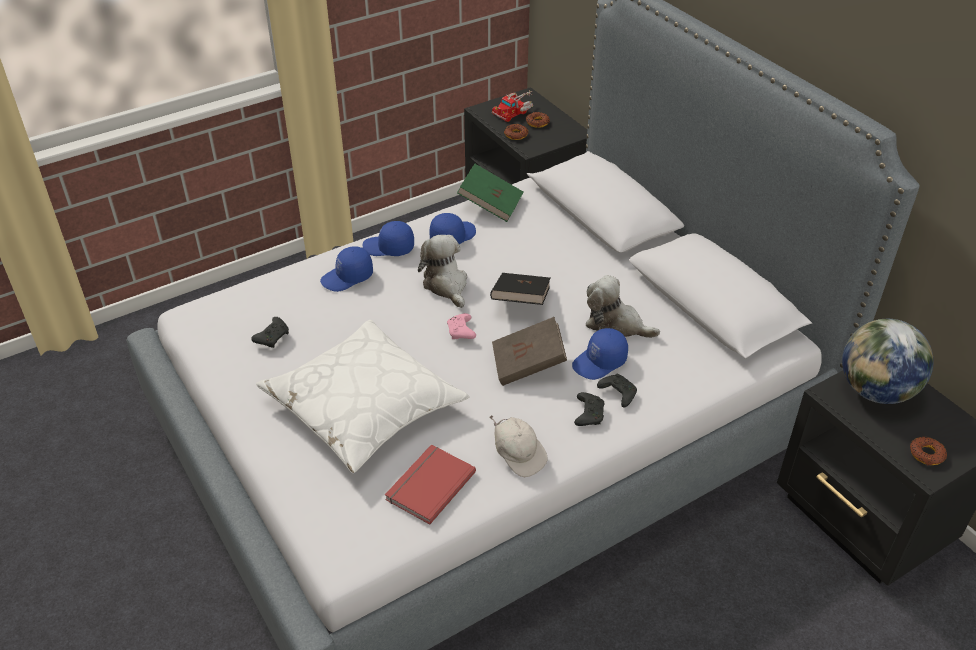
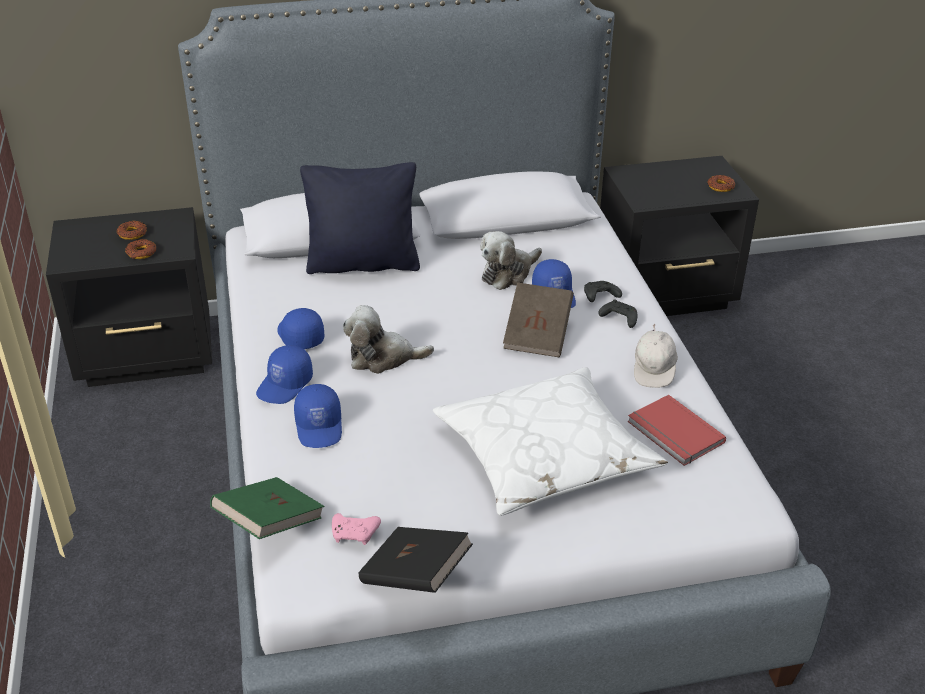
camera: 70 degrees left, 5 degrees down
black game controller [251,317,289,348] -> none
pink game controller [447,313,476,339] -> pink game controller moved to [332,513,381,545]
green book [457,164,523,222] -> green book moved to [210,477,324,539]
white cap [489,415,548,477] -> white cap turned 120 degrees clockwise [634,323,678,388]
black book [490,273,551,305] -> black book moved to [359,527,473,593]
toy truck [492,90,533,122] -> none
globe [842,319,934,404] -> none
none -> black pillow [300,162,420,274]

